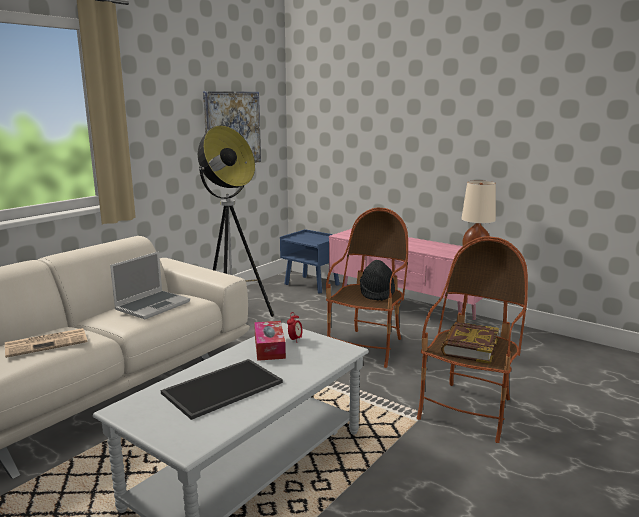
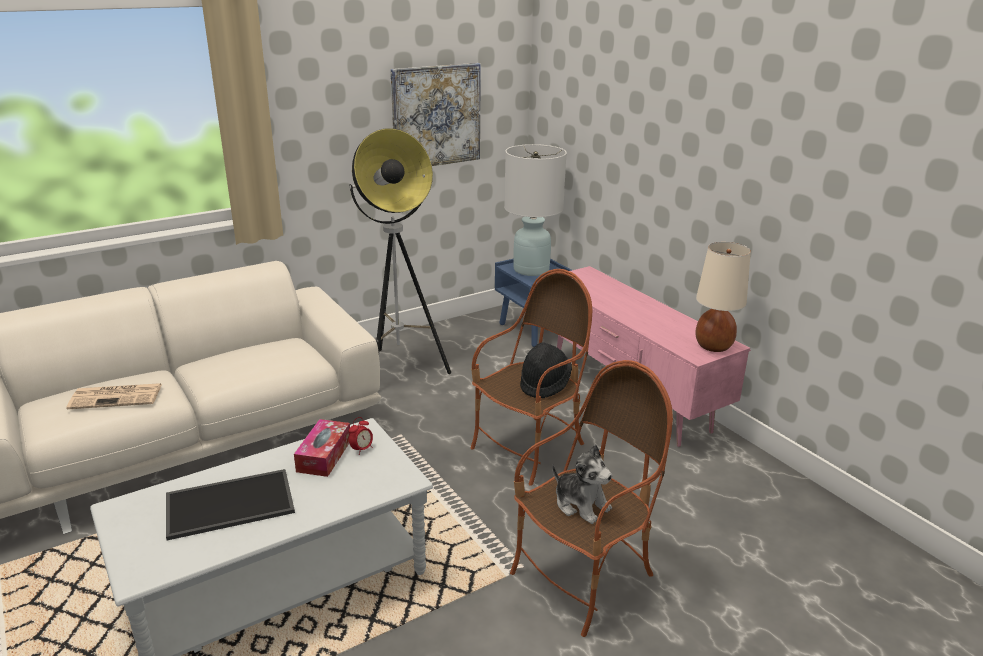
camera: 20 degrees right, 10 degrees up
laptop [110,251,190,319] -> none
book [441,322,499,364] -> plush toy [552,444,612,524]
none -> white table lamp [504,144,567,276]

